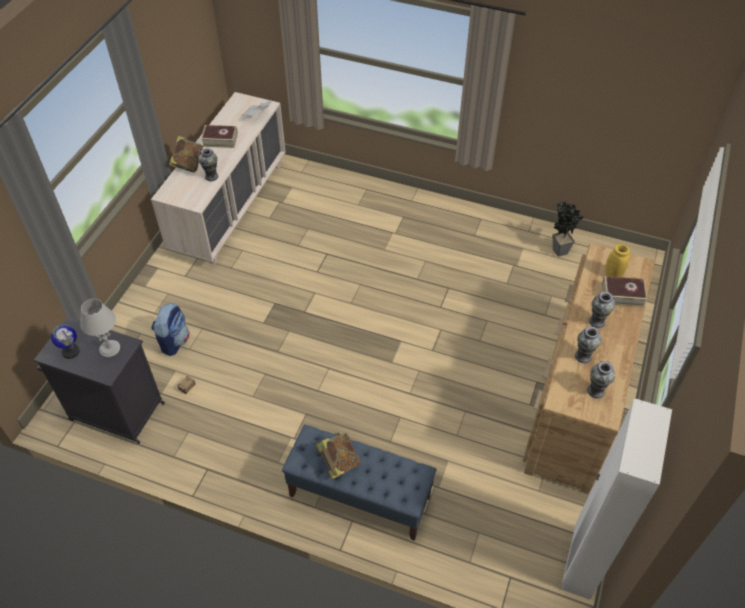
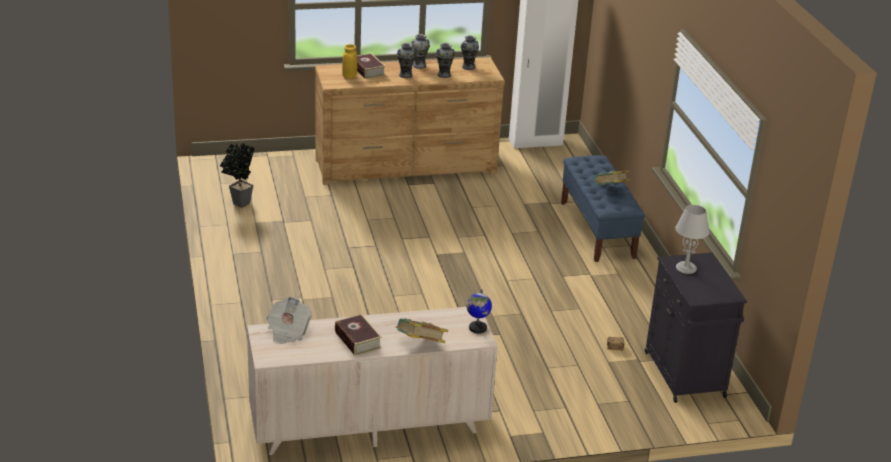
camera: 125 degrees left, 20 degrees down
globe [51,324,80,359] -> globe moved to [466,289,492,334]
backpack [152,303,190,356] -> none
vase [198,148,218,181] -> vase moved to [411,34,430,69]

